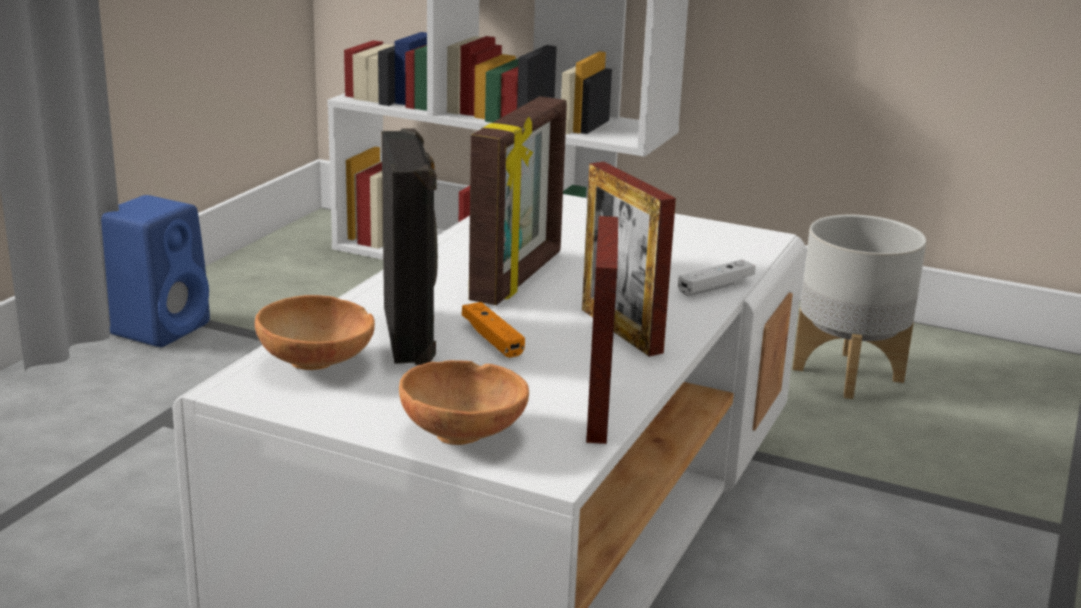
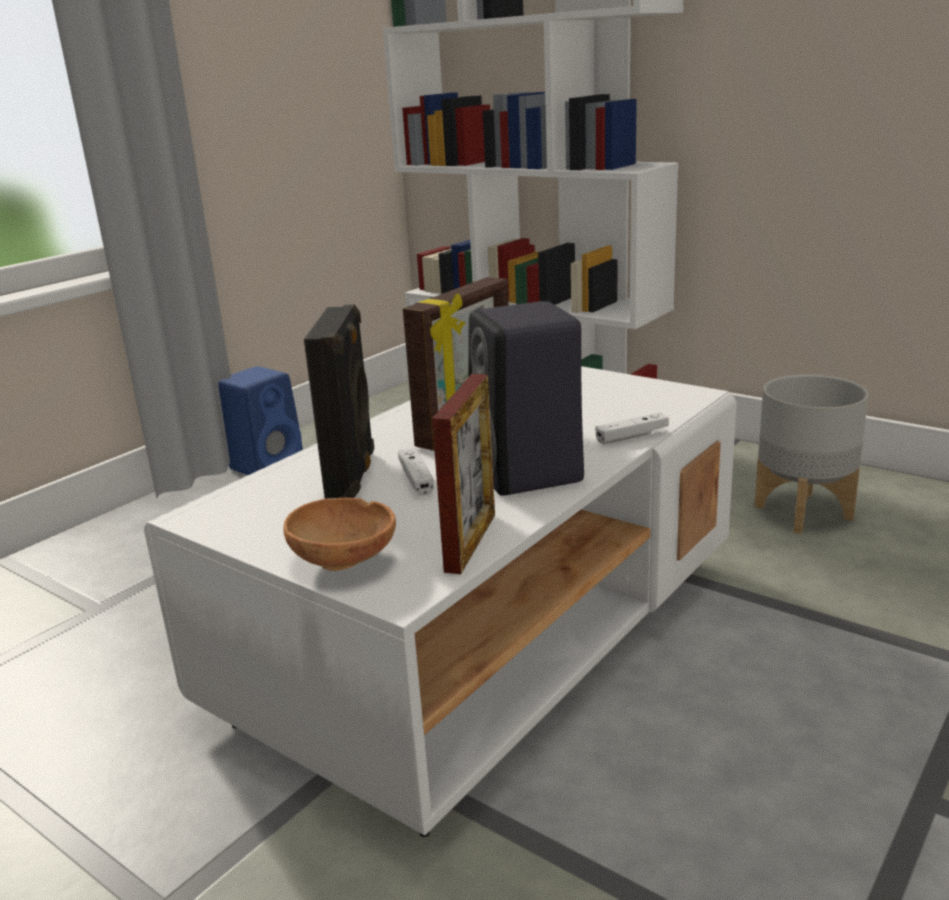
camera: 15 degrees right, 0 degrees up
brown bowl [255,295,375,370] -> none
orange game controller [462,302,525,358] -> white game controller [398,448,434,495]
picture frame [582,162,676,356] -> black speaker [468,301,584,496]

